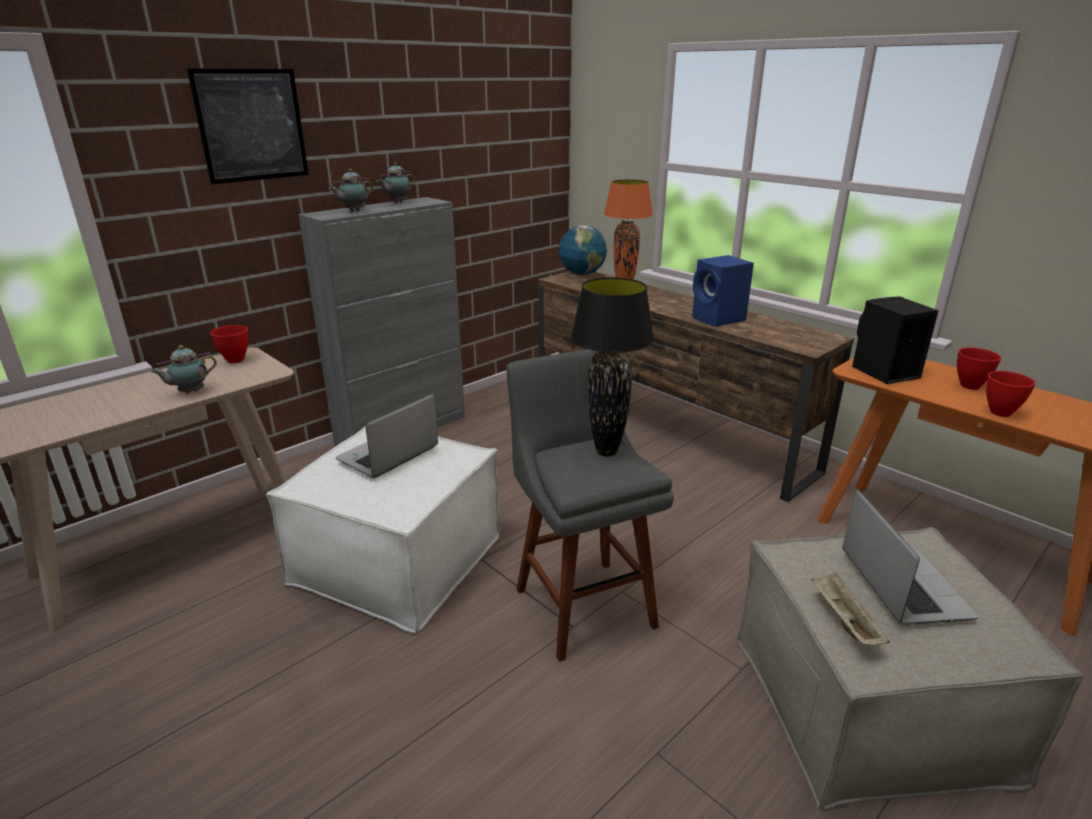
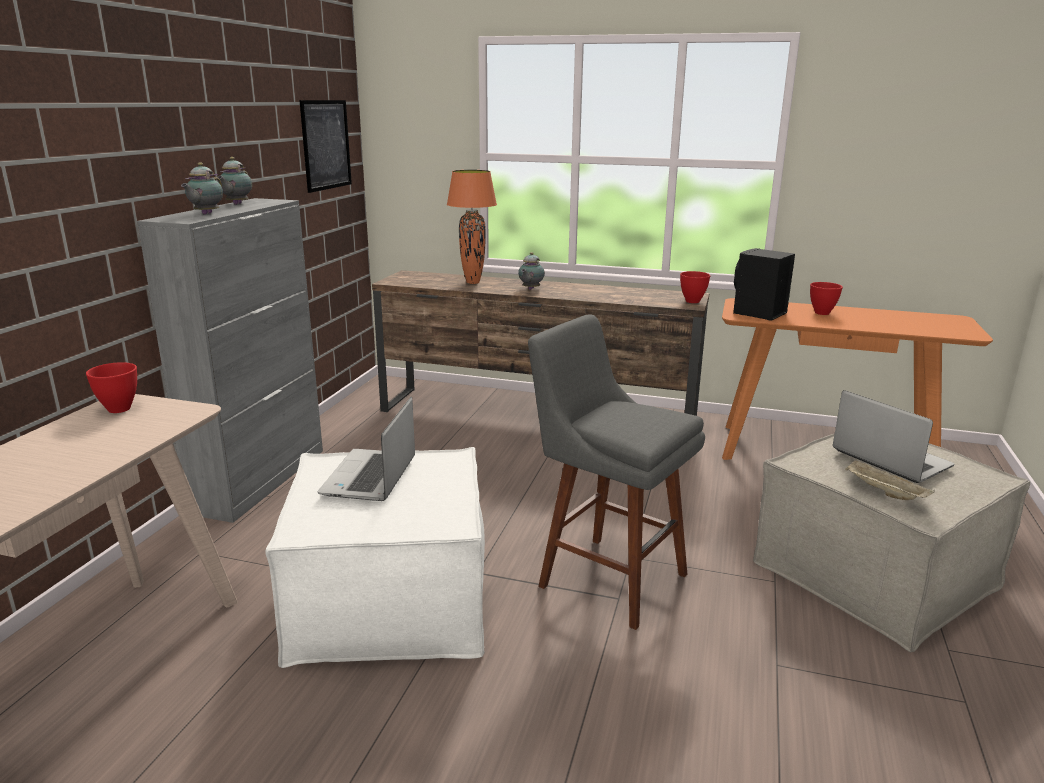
camera: 30 degrees left, 5 degrees down
teapot [151,345,217,393] -> teapot moved to [518,252,545,290]
picture [187,69,309,184] -> picture moved to [299,100,352,193]
globe [559,225,607,275] -> none
black table lamp [570,277,654,457] -> none
blue speaker [692,255,754,327] -> none
red bowl [986,371,1036,417] -> red bowl moved to [680,271,710,303]

